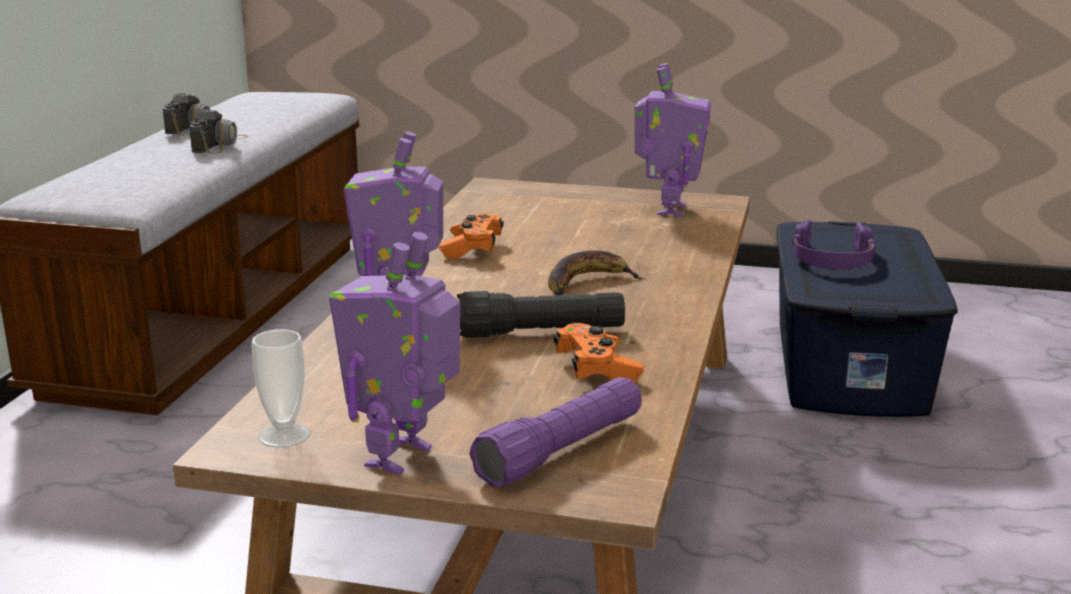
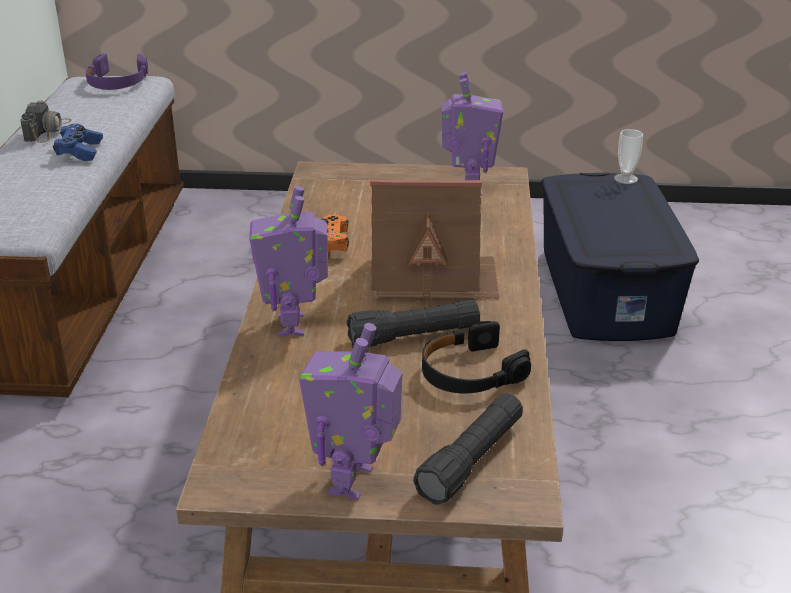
camera: 10 degrees left, 10 degrees up
camera [189,109,248,154] -> blue game controller [53,124,103,161]
cup [252,329,310,448] -> cup moved to [614,129,643,184]
purple flashlight [469,377,642,487] -> black flashlight [413,393,523,505]
banana [548,250,645,295] -> toy house [370,179,499,304]
orange game controller [554,323,644,383] -> black headphones [422,321,531,393]
purple headphones [792,219,876,270] -> purple headphones moved to [86,53,148,90]

